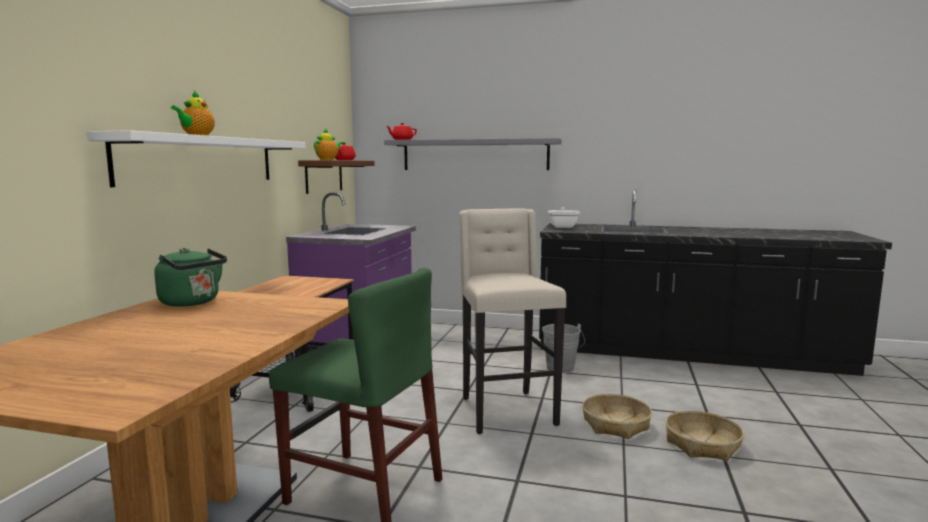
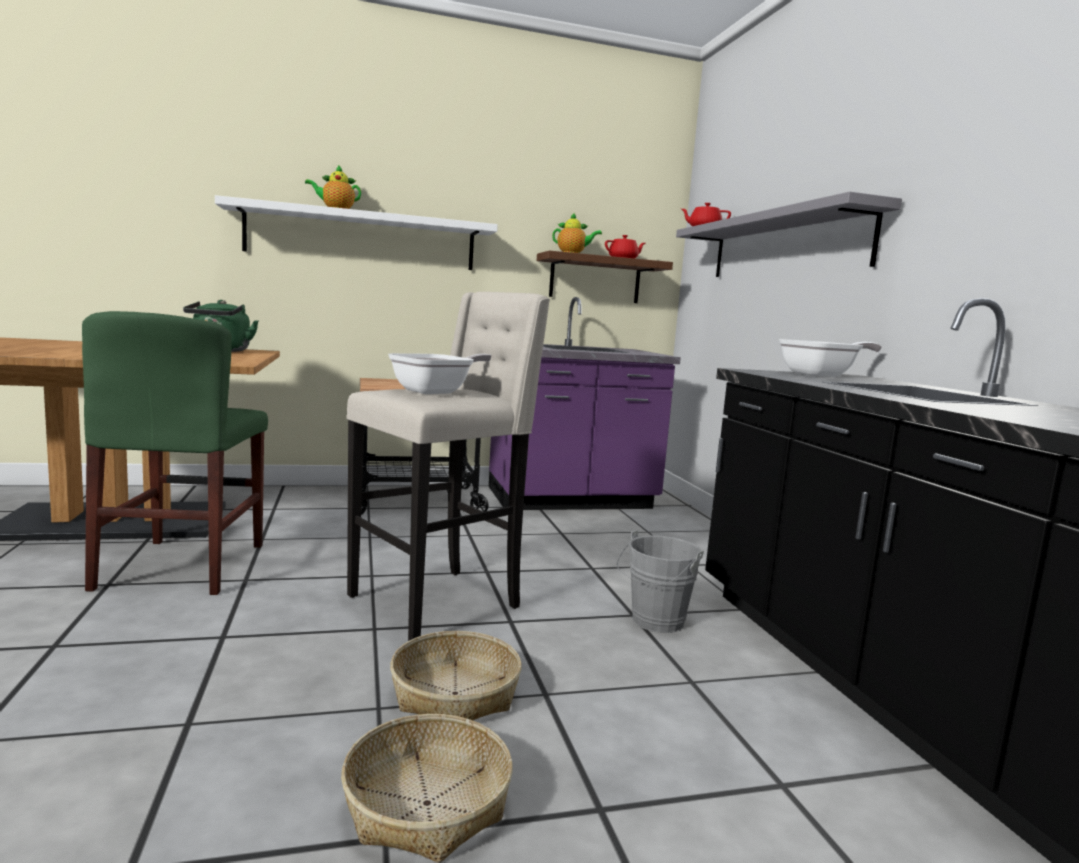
camera: 60 degrees right, 0 degrees up
none -> frying pan [388,353,491,394]

